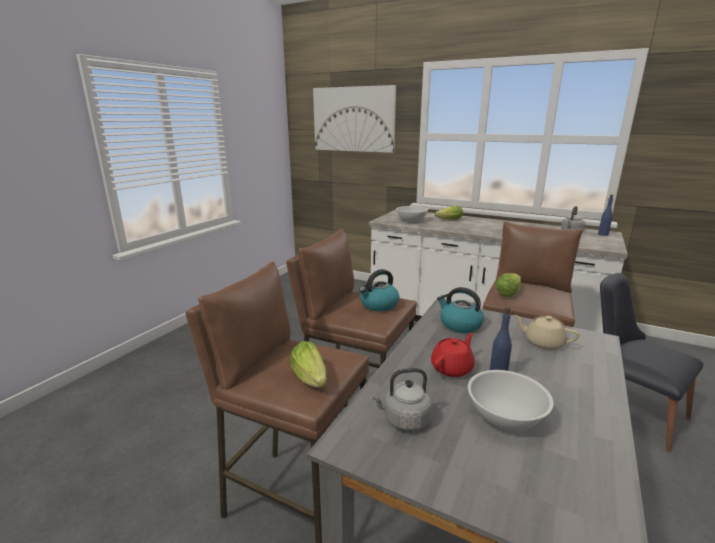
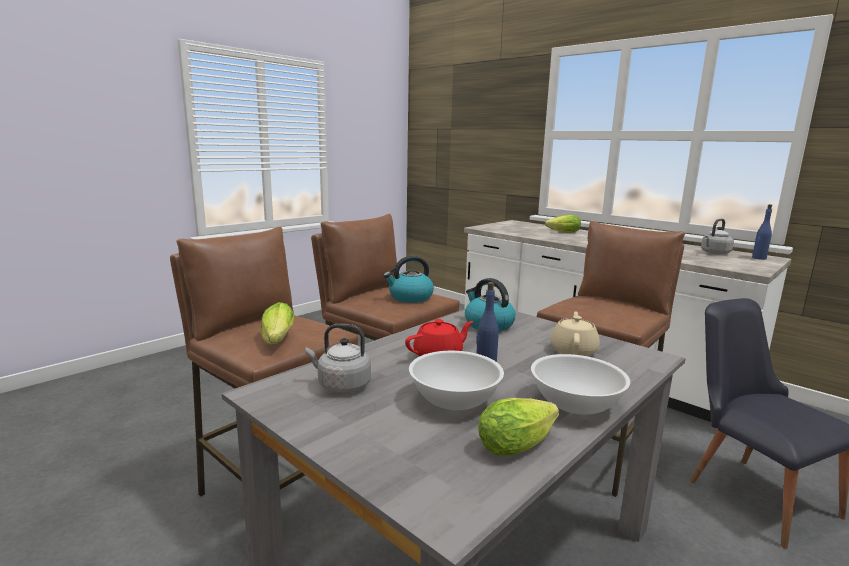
camera: 15 degrees right, 5 degrees down
picture [313,85,396,153] -> none
white bowl [396,206,428,222] -> white bowl moved to [531,354,630,415]
lettuce [495,273,521,297] -> lettuce moved to [478,398,559,456]
beige teapot [514,315,580,350] -> beige teapot turned 60 degrees clockwise [550,311,600,356]

